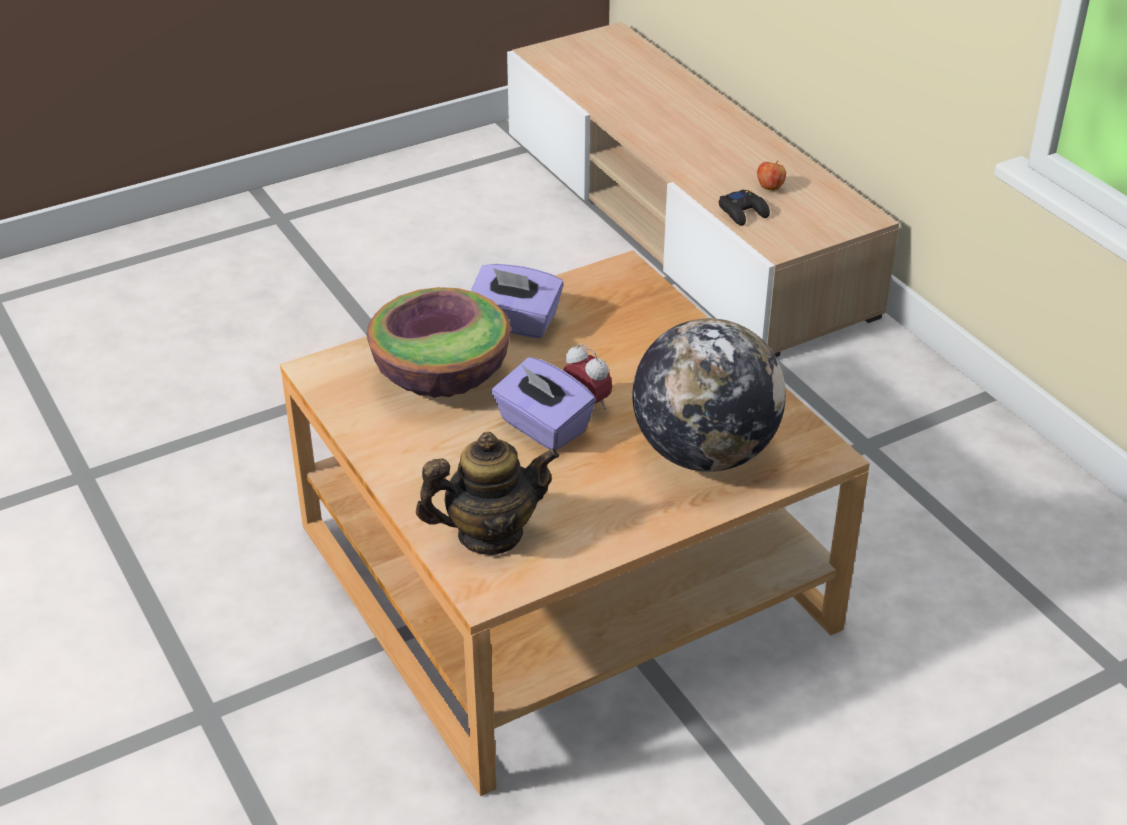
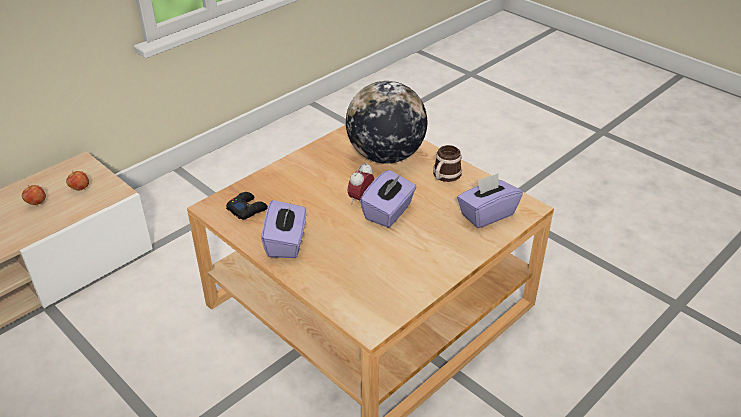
camera: 105 degrees left, 0 degrees up
bowl [367,287,511,398] -> none
teapot [416,432,559,555] -> purple tissue box [457,173,523,228]
black game controller [719,189,770,226] -> black game controller moved to [226,192,268,219]
none -> apple [66,171,89,190]
none -> mug [433,145,462,182]

